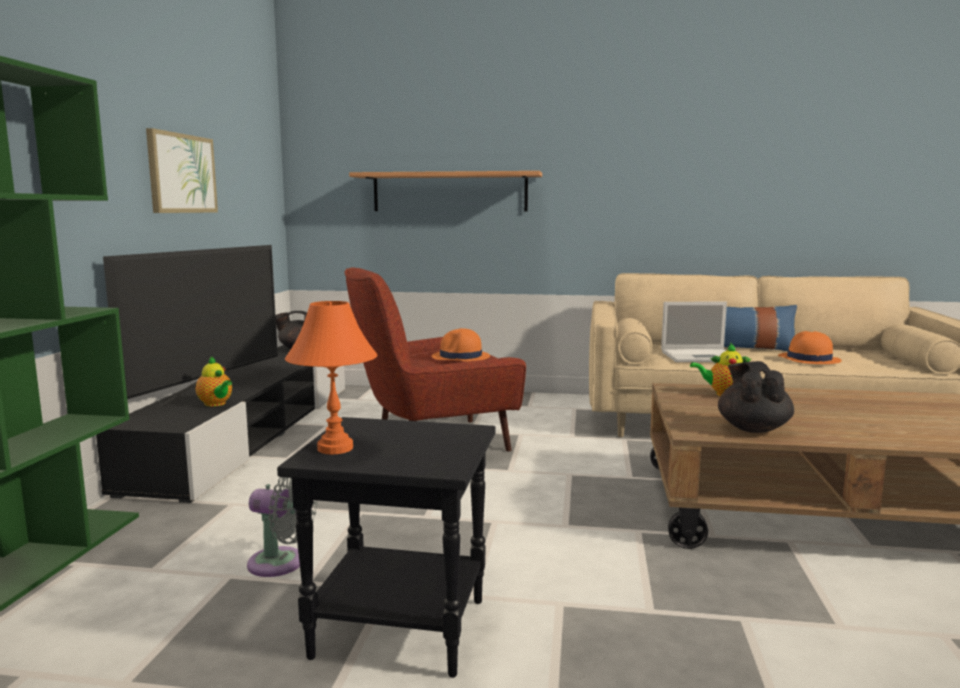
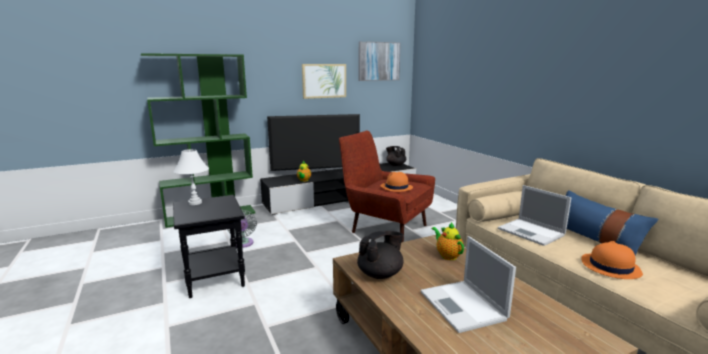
camera: 55 degrees right, 5 degrees up
orange table lamp [285,301,377,454] -> white table lamp [173,149,209,205]
shelf [349,171,542,211] -> none
none -> picture [359,41,401,81]
none -> laptop [420,236,516,333]

